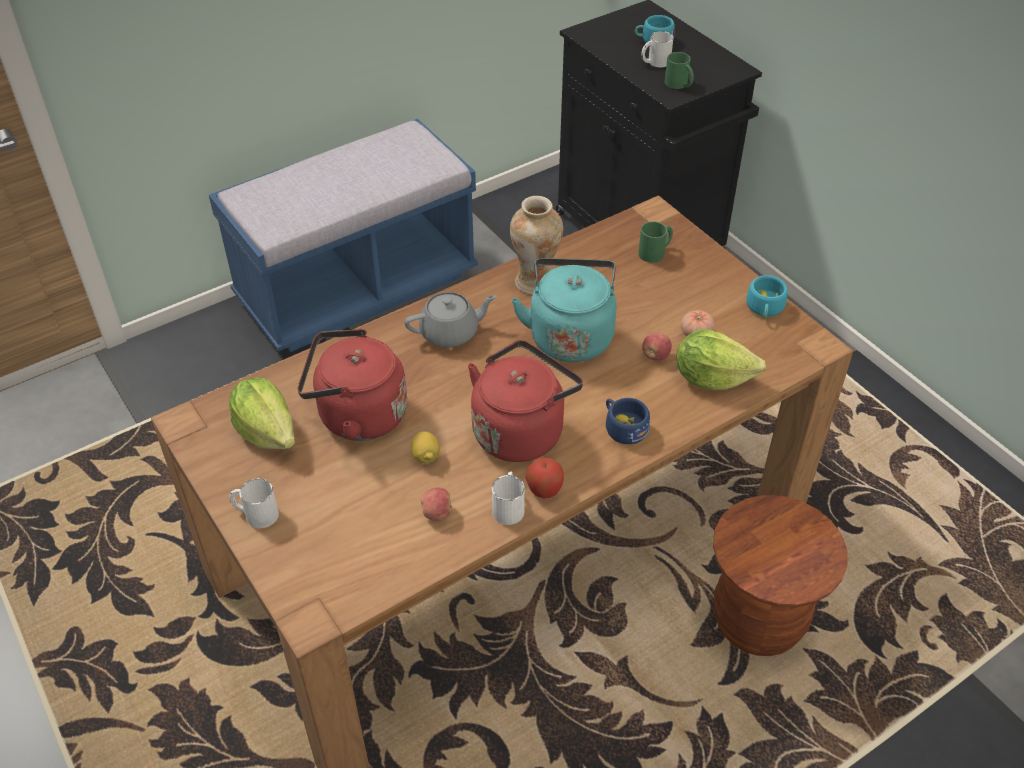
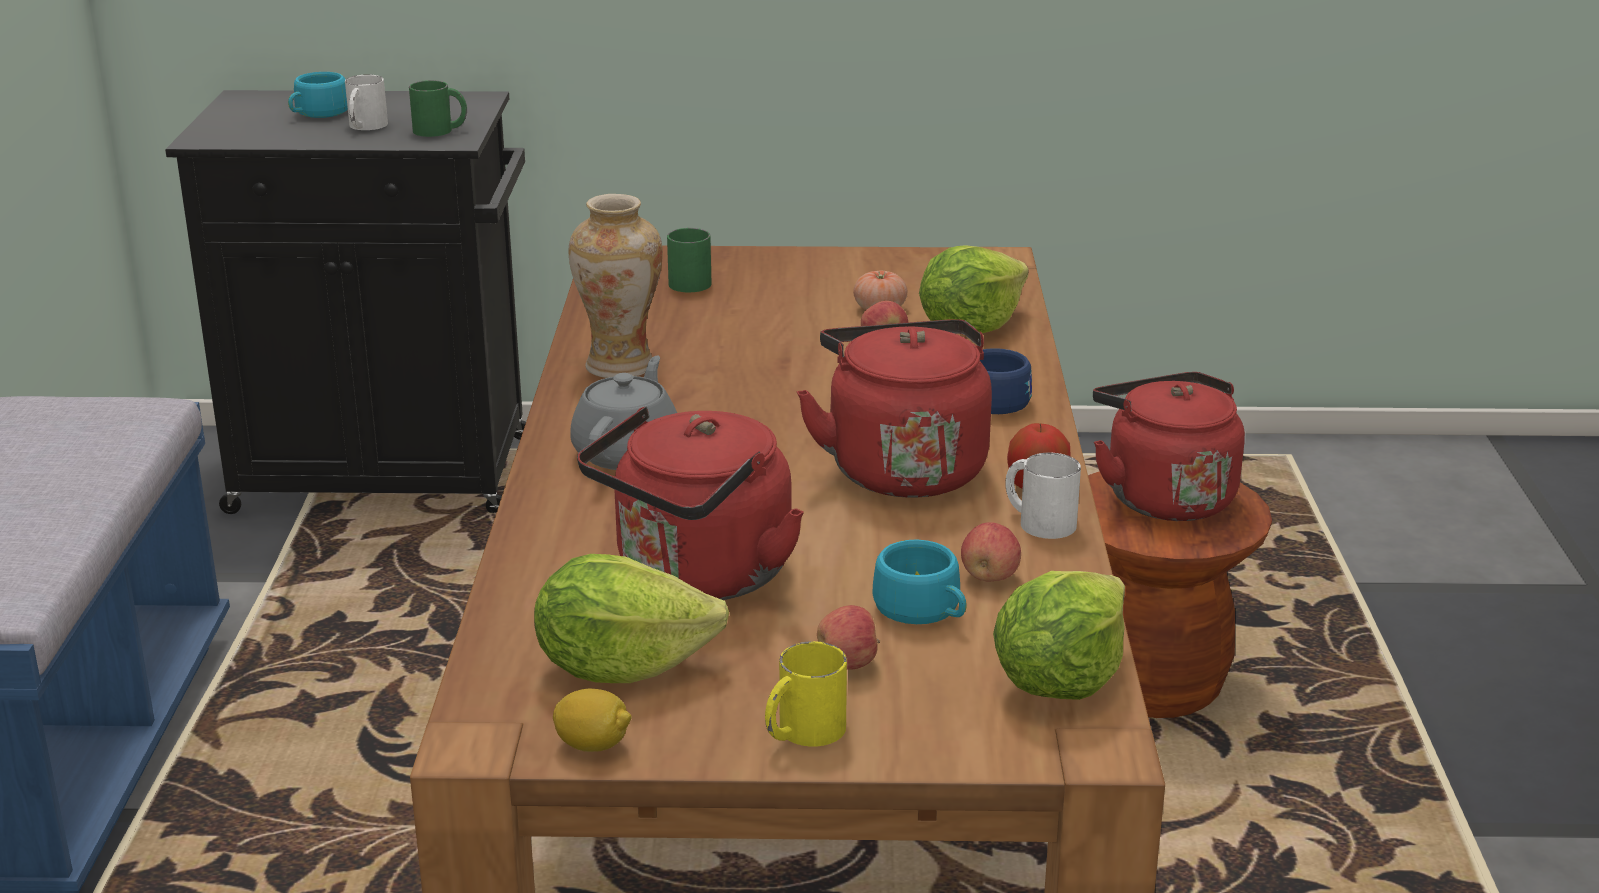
camera: 55 degrees left, 20 degrees down
white mug [229,478,279,528] -> yellow mug [765,641,847,747]
lemon [411,431,440,463] -> lemon moved to [553,689,632,752]
turquoise kettle [512,258,617,362] -> none
turquoise cup [746,275,788,319] -> turquoise cup moved to [872,540,966,624]
none -> apple [817,605,880,670]
none -> lettuce [993,571,1125,700]
none -> red kettle [1093,372,1245,521]

